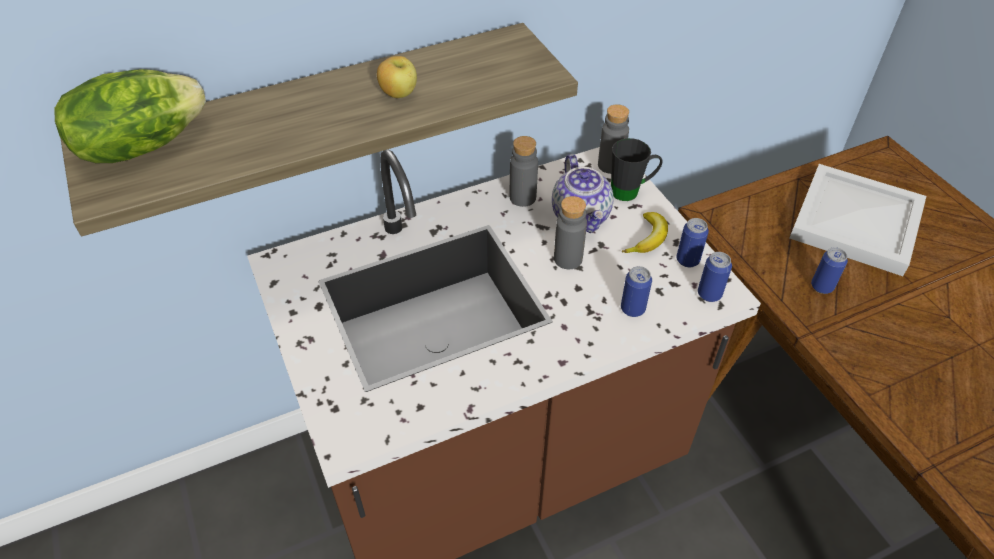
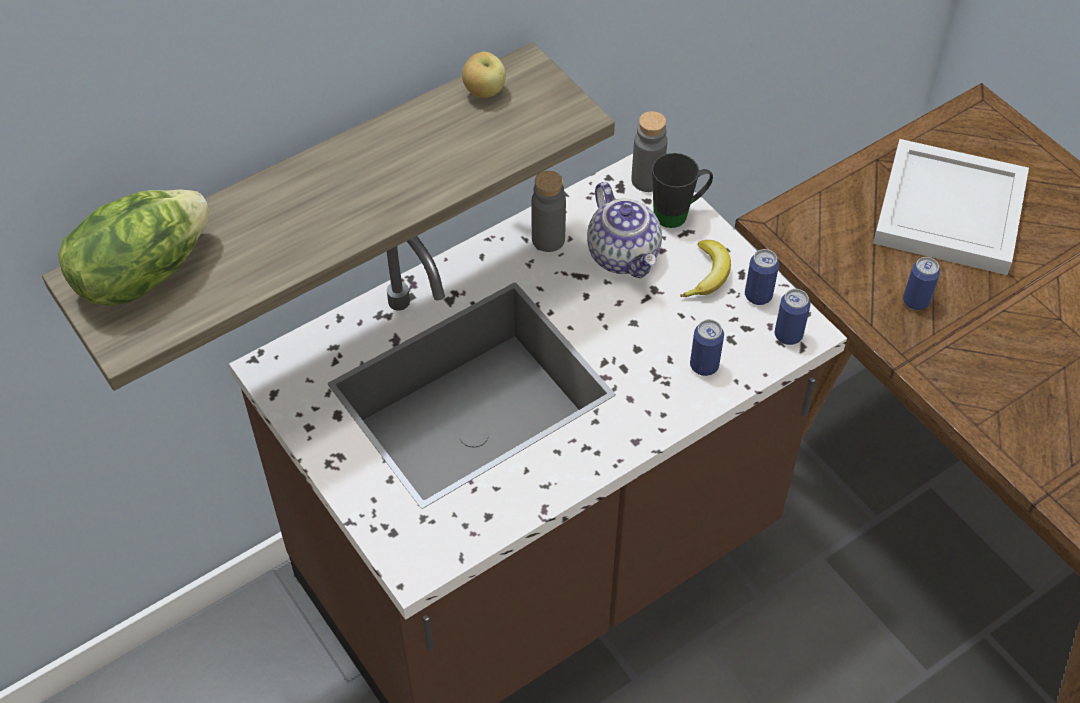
camera: 10 degrees left, 5 degrees up
apple [377,56,417,98] -> apple moved to [462,52,506,98]
grey bottle [554,196,587,269] -> none

